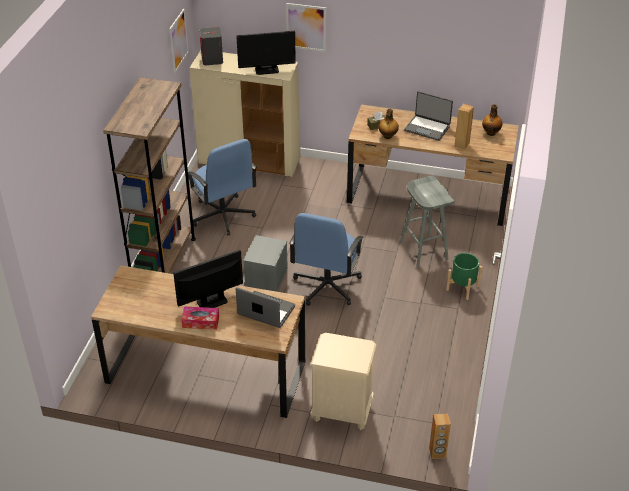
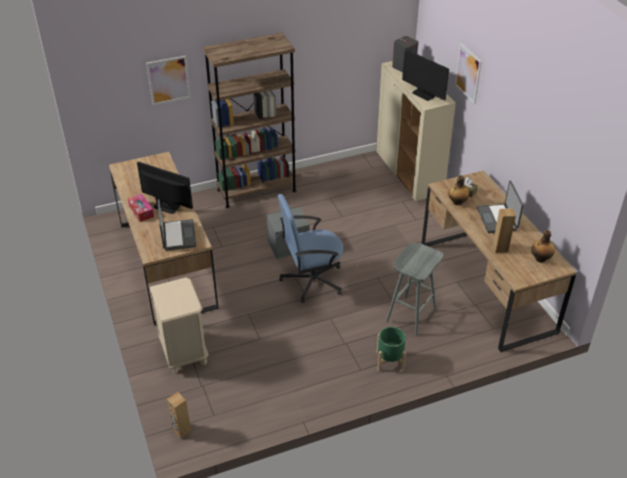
camera: 55 degrees right, 0 degrees up
picture [169,9,189,73] -> picture moved to [146,56,191,105]
blue office chair [188,139,257,236] -> none

